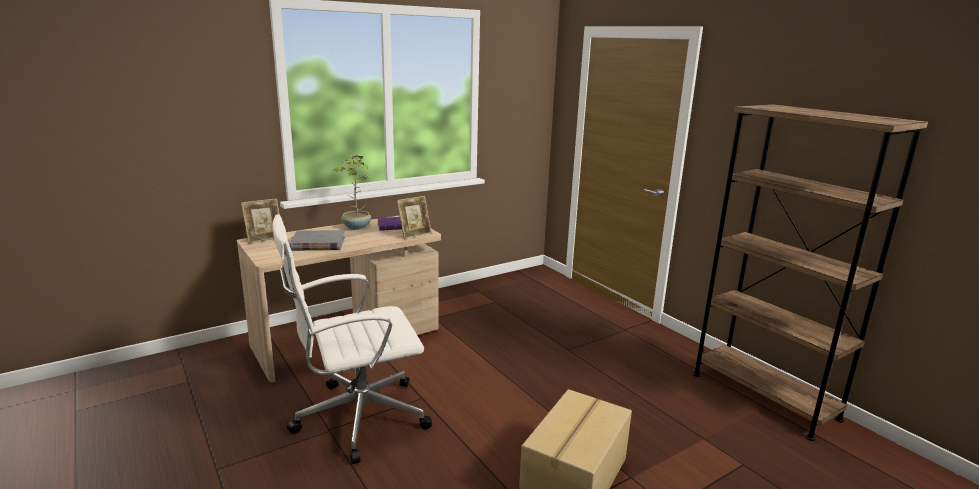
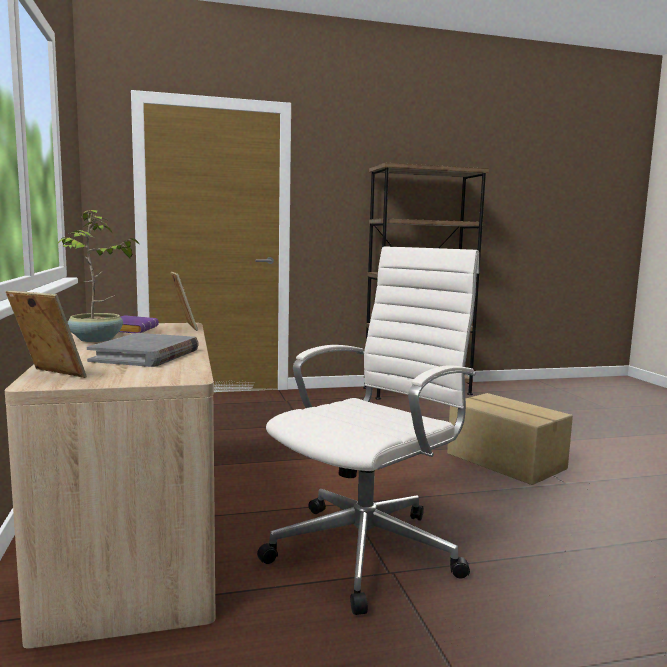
camera: 70 degrees left, 10 degrees down
picture frame [241,199,280,243] -> picture frame turned 45 degrees counterclockwise [6,291,87,378]
white office chair [273,214,432,464] -> white office chair turned 135 degrees counterclockwise [257,246,479,615]

